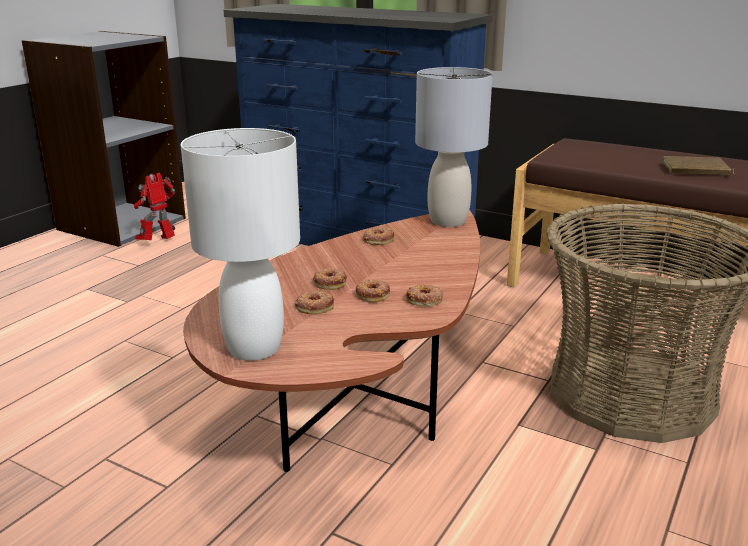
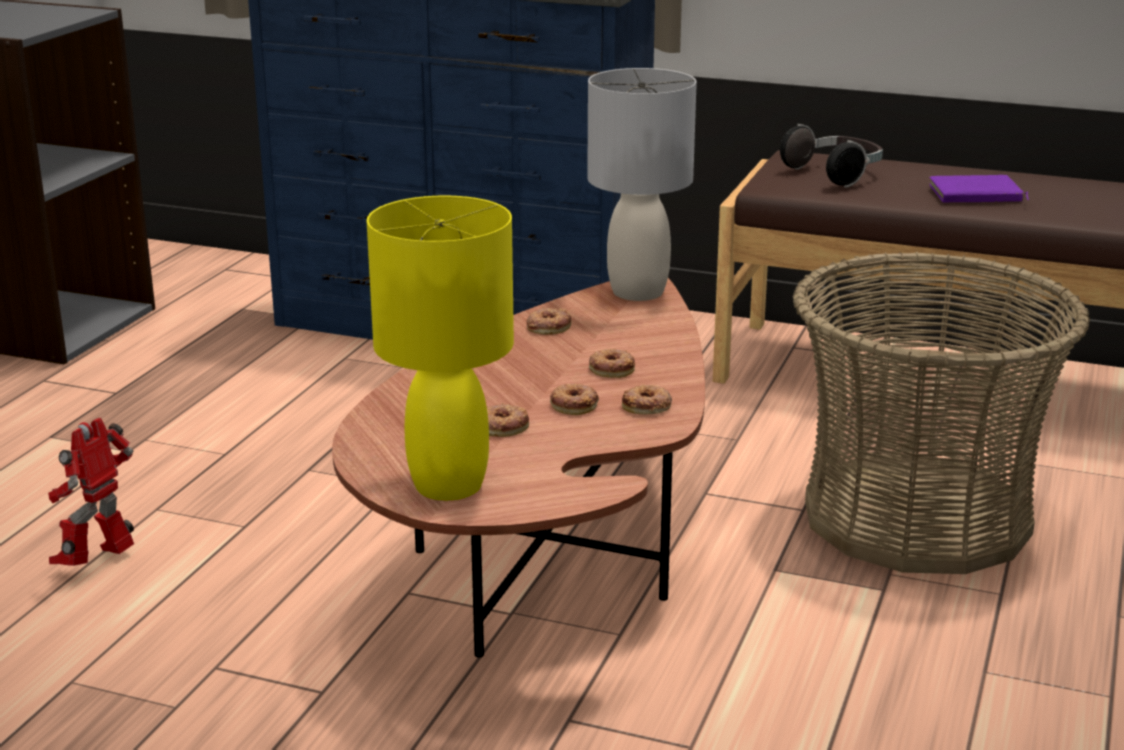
camera: 10 degrees left, 0 degrees up
toy robot [134,173,175,240] -> toy robot moved to [48,418,134,566]
white table lamp [181,128,300,361] -> yellow table lamp [367,195,514,501]
donut [313,268,347,290] -> donut moved to [589,349,635,378]
brown book [663,156,734,175] -> purple book [929,175,1029,203]
none -> headphones [780,124,883,188]

